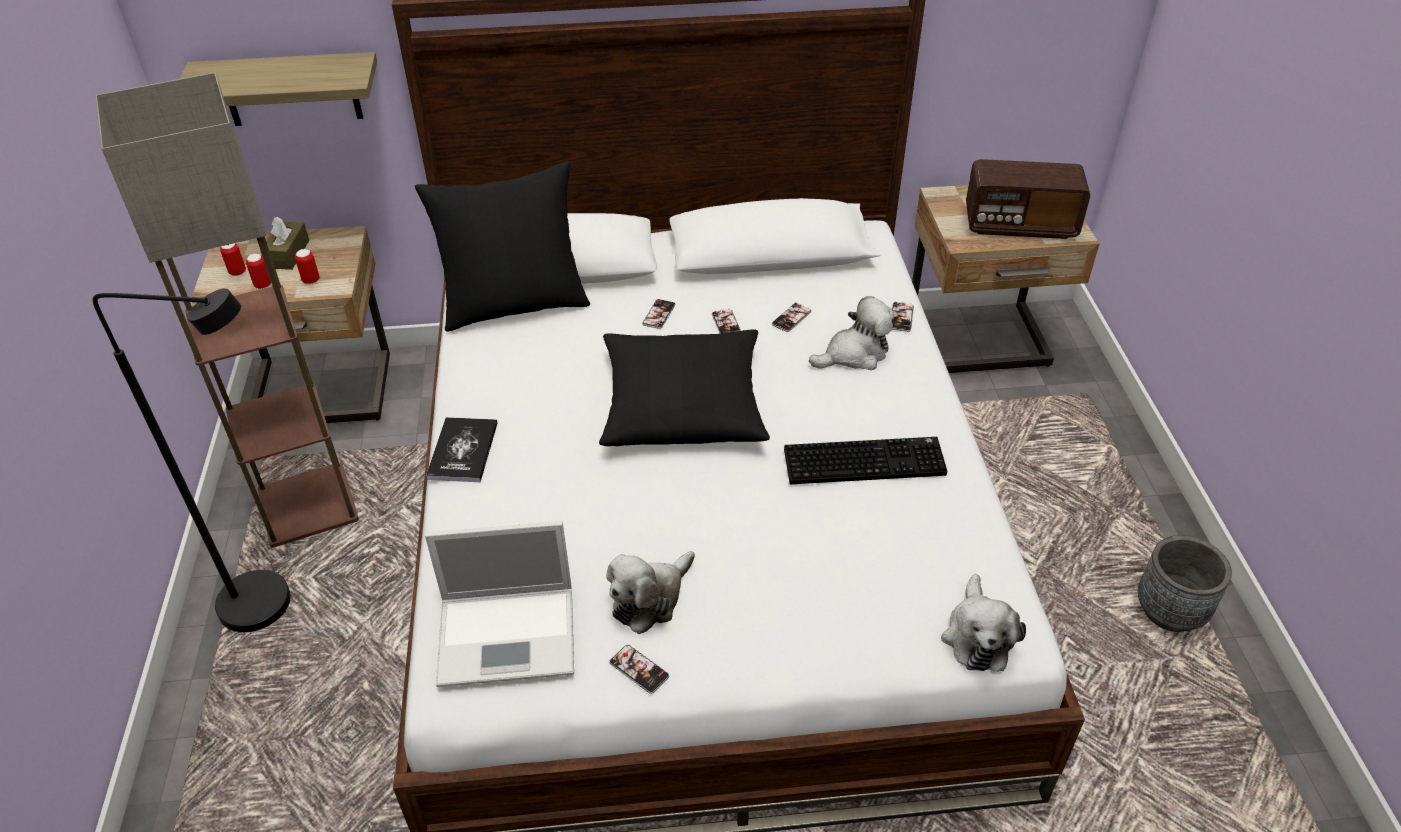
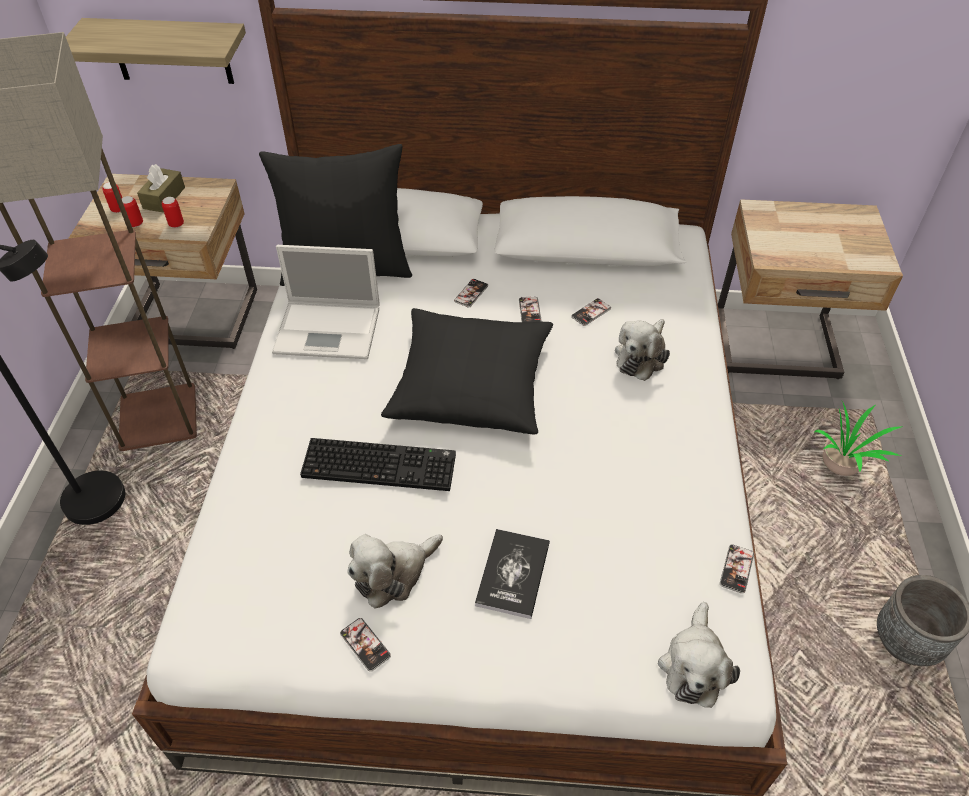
camera: 10 degrees right, 5 degrees up
laptop [425,521,574,687] -> laptop moved to [272,245,380,359]
book [426,417,498,482] -> book moved to [475,529,550,619]
keyboard [784,437,947,484] -> keyboard moved to [300,438,456,491]
plush toy [809,296,895,370] -> plush toy turned 135 degrees clockwise [615,319,670,381]
phone [892,301,914,332] -> phone moved to [720,544,754,594]
radio [966,159,1090,239] -> none
none -> potted plant [814,401,901,476]

